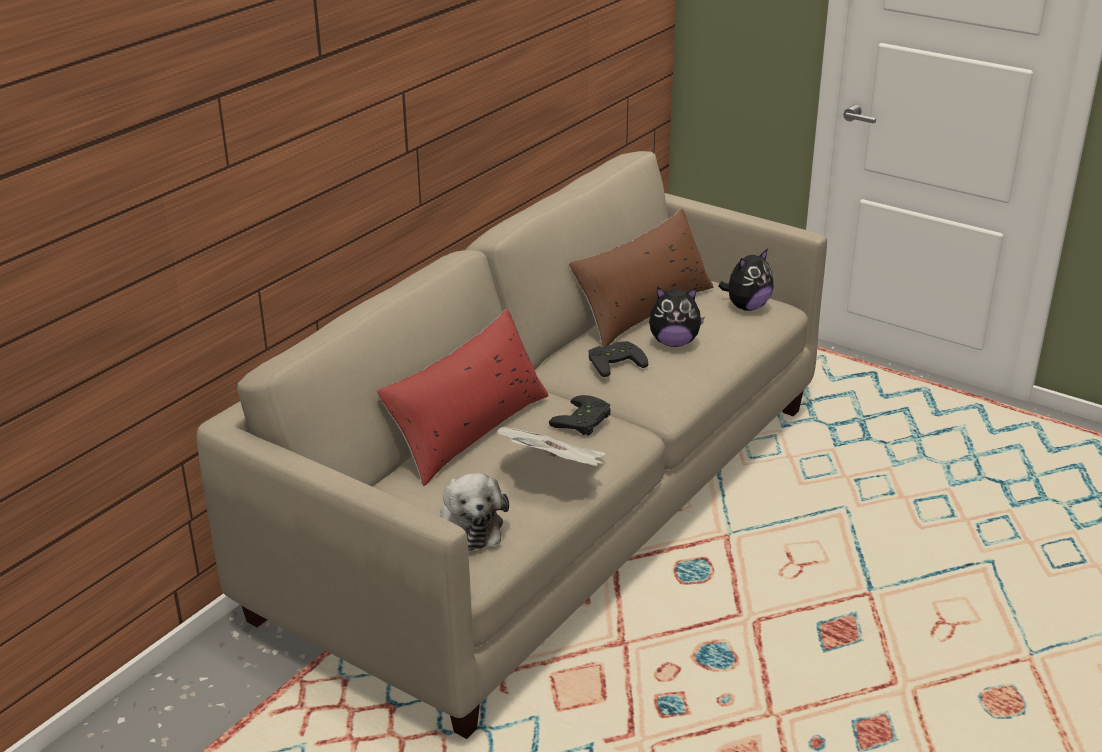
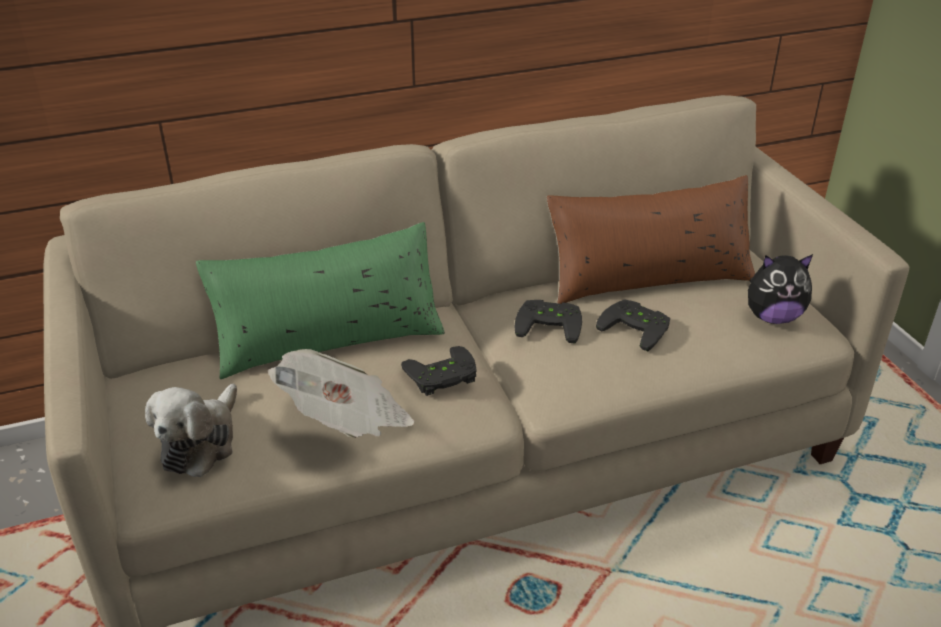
camera: 35 degrees right, 5 degrees up
red pillow [376,309,549,486] -> green pillow [196,222,445,379]
plush toy [649,287,705,347] -> black game controller [596,299,670,351]

